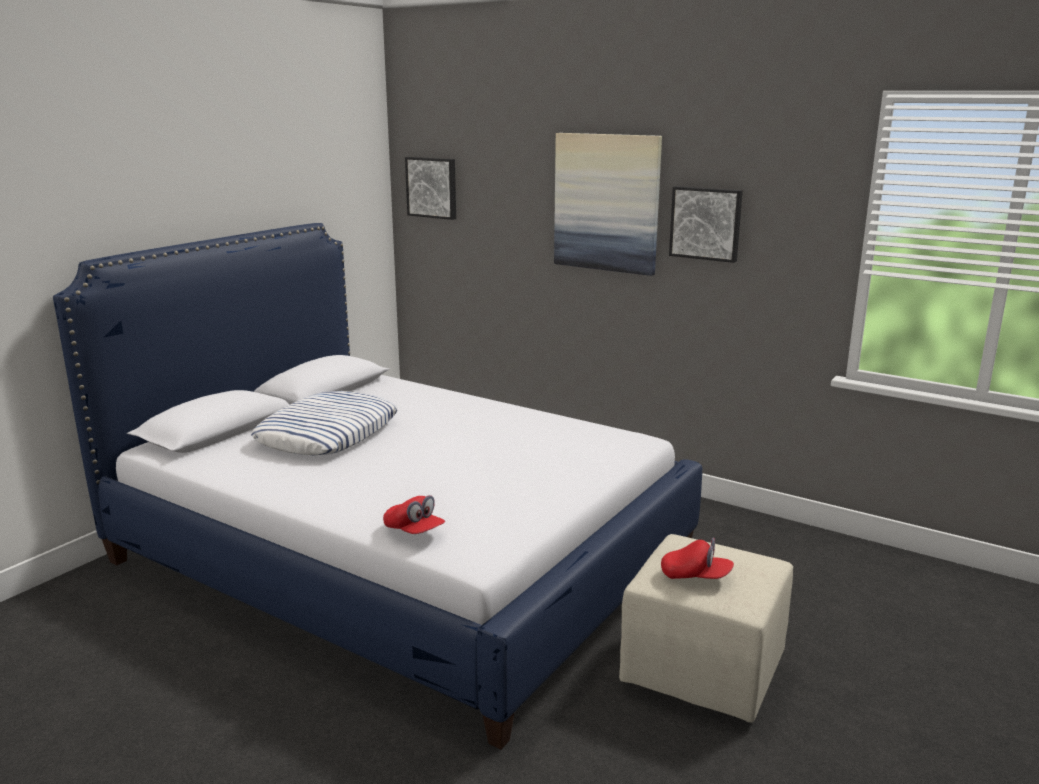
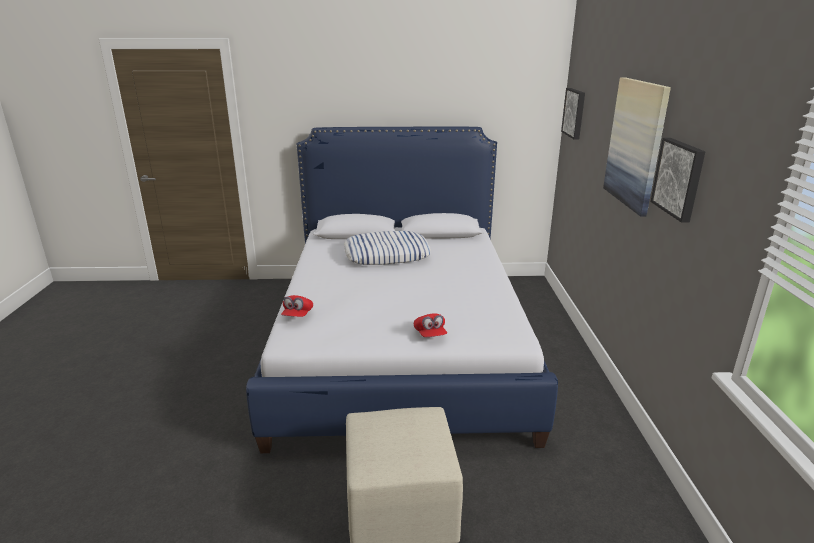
camera: 55 degrees right, 5 degrees up
red cap [661,537,734,579] -> red cap moved to [414,313,447,337]

